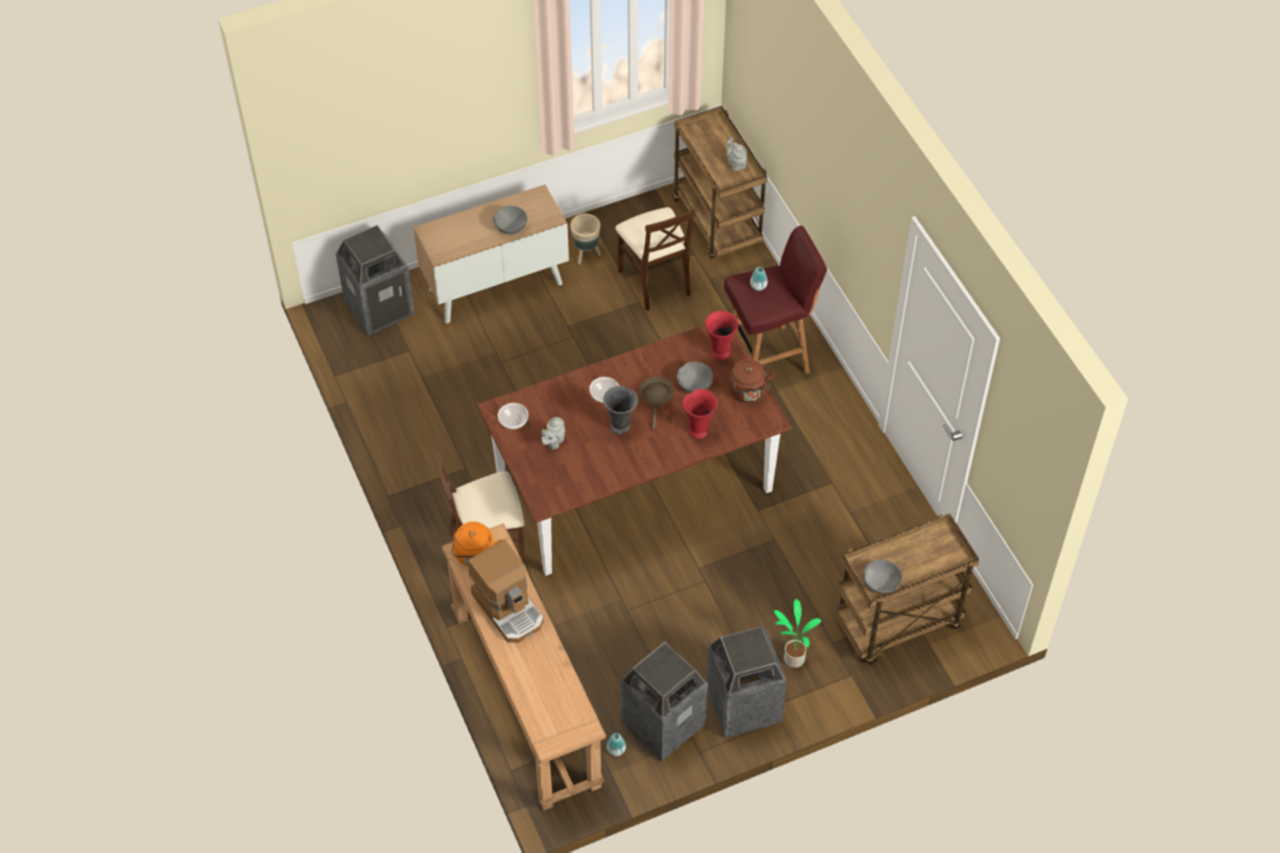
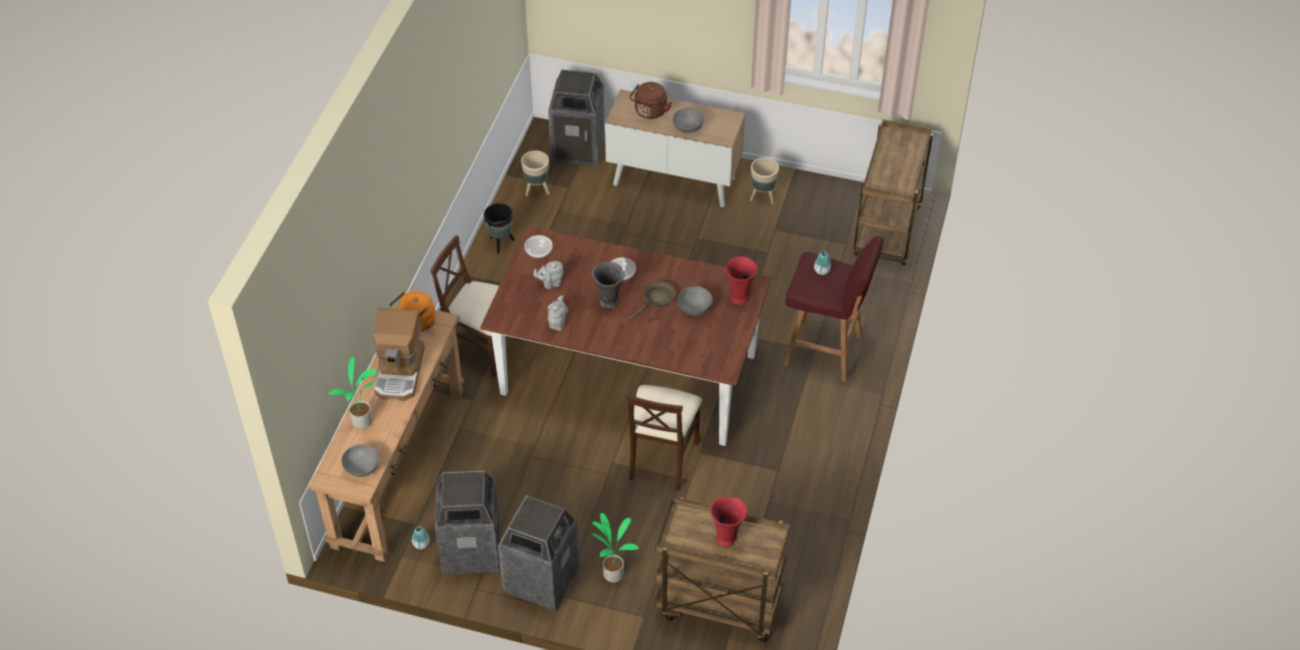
camera: 40 degrees right, 5 degrees down
beige chair [615,207,695,311] -> beige chair moved to [626,385,702,490]
red vase [683,389,718,439] -> red vase moved to [710,497,747,547]
grey teapot [726,137,747,171] -> grey teapot moved to [548,295,568,331]
brown kettle [729,359,775,403] -> brown kettle moved to [629,82,672,119]
grey bowl [863,559,902,594] -> grey bowl moved to [342,444,379,477]
none -> potted plant [329,356,377,429]
none -> black planter [484,203,514,254]
none -> beige planter [521,151,550,197]

